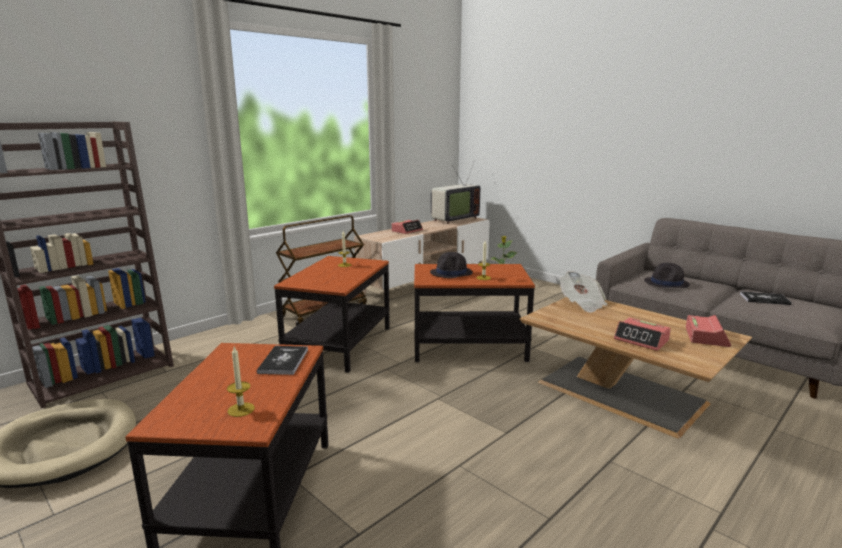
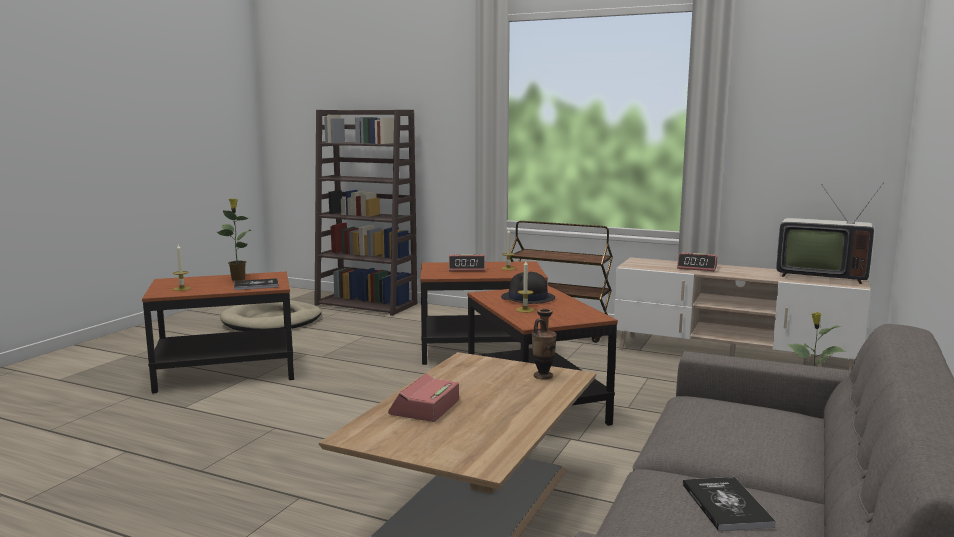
camera: 70 degrees right, 5 degrees down
newspaper [559,271,607,313] -> vase [532,309,557,380]
black hat [644,263,690,288] -> none
alarm clock [686,315,731,347] -> alarm clock moved to [449,254,485,271]
none -> potted plant [217,199,251,281]

